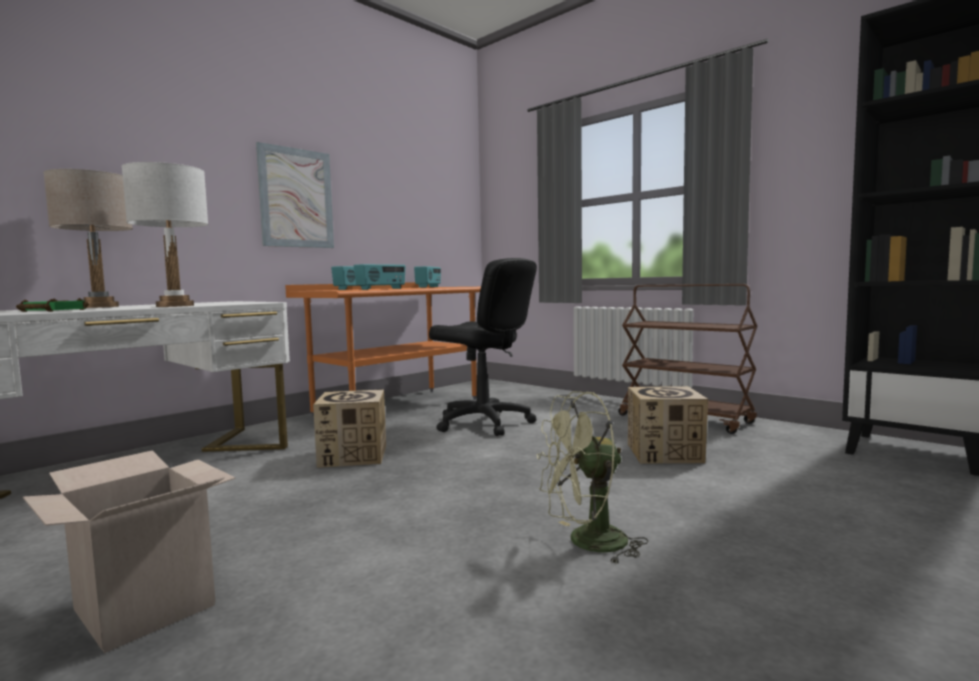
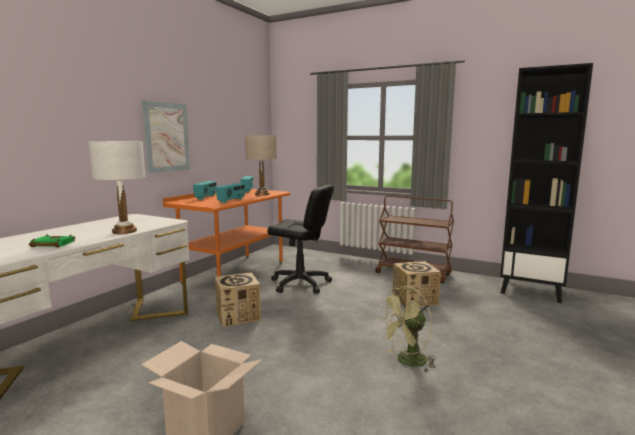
camera: 15 degrees left, 5 degrees up
beige table lamp [43,169,133,308] -> beige table lamp moved to [245,135,277,196]

